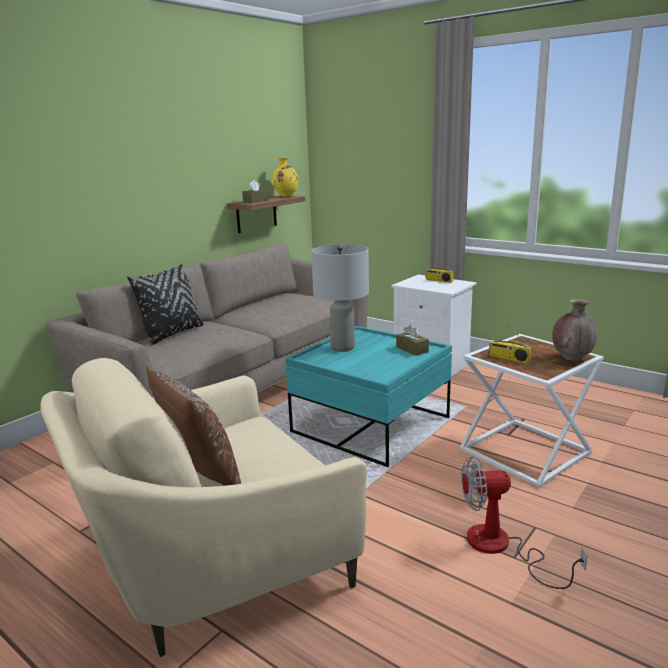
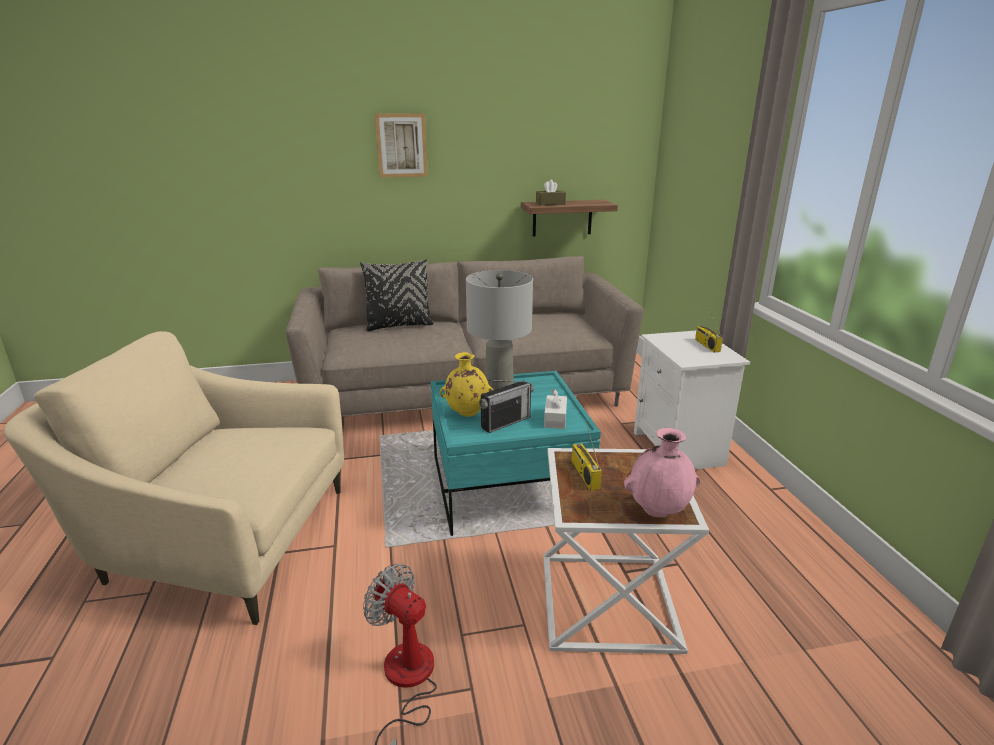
camera: 40 degrees right, 5 degrees up
brown pillow [146,365,241,486] -> none
yellow vase [271,157,299,197] -> yellow vase moved to [440,352,493,417]
brown tissue box [396,324,429,356] -> white tissue box [544,389,567,429]
brown vase [552,299,598,361] -> pink vase [624,428,700,517]
none -> picture [375,113,428,178]
none -> radio [479,380,534,433]

